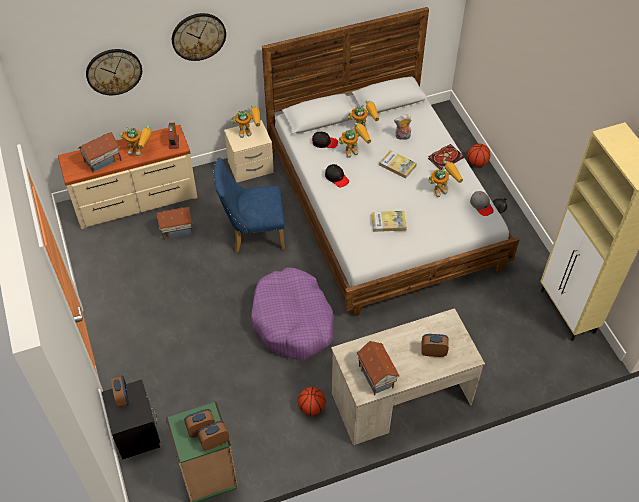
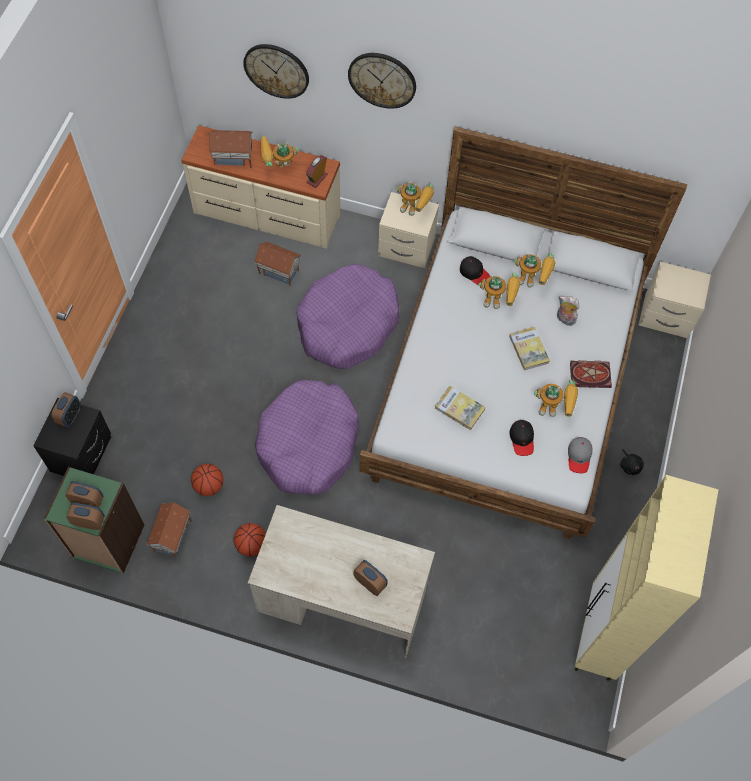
camera: 35 degrees right, 10 degrees up
toy robot [119,125,152,156] -> toy robot turned 120 degrees clockwise [261,136,299,168]
blue chair [214,157,285,253] -> purple dog bed [296,264,399,369]
black cap [325,164,349,188] -> black cap moved to [509,420,534,456]
toy house [357,341,400,396] -> toy house moved to [147,502,192,558]
basketball [468,144,490,167] -> basketball moved to [191,464,223,496]
none -> beige nightstand [639,262,711,338]

